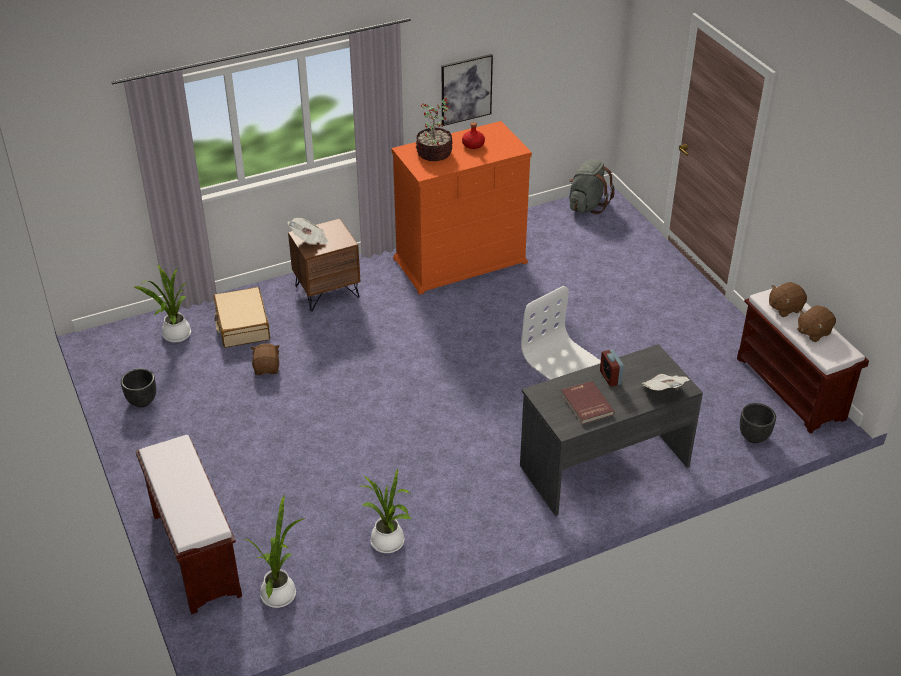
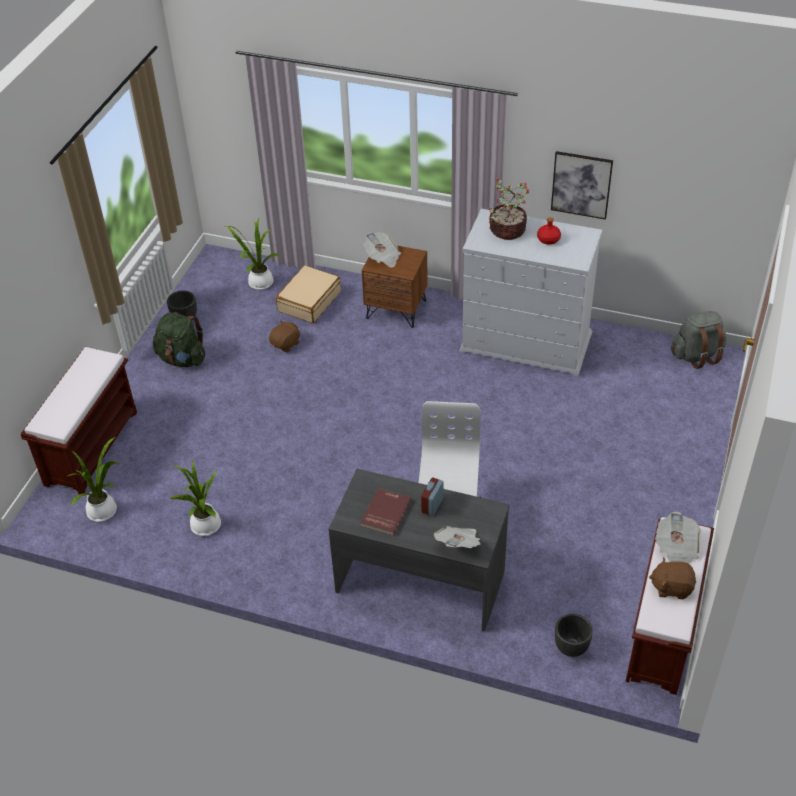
camera: 45 degrees right, 5 degrees up
orange dresser [392,121,532,295] -> white dresser [459,209,602,377]
brown plush toy [769,282,807,317] -> newspaper [655,512,701,563]
none -> green backpack [153,312,205,367]

